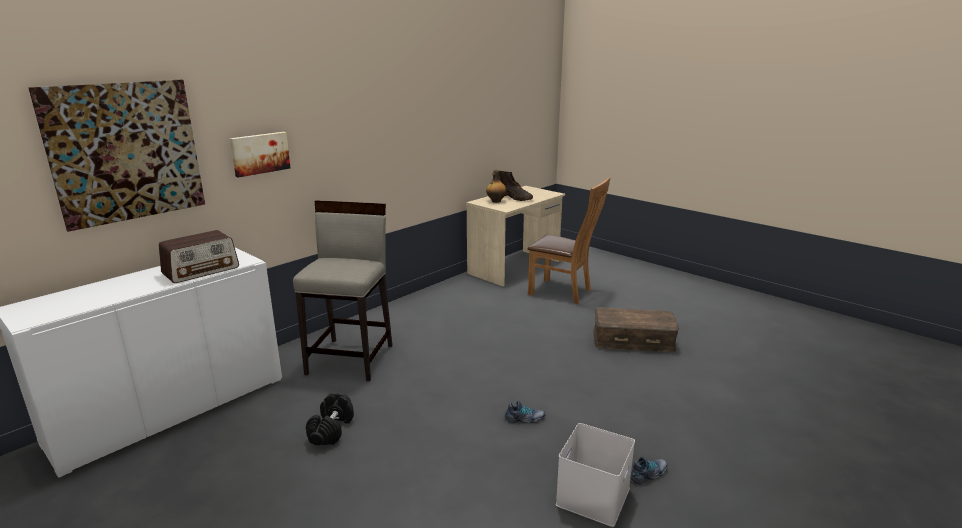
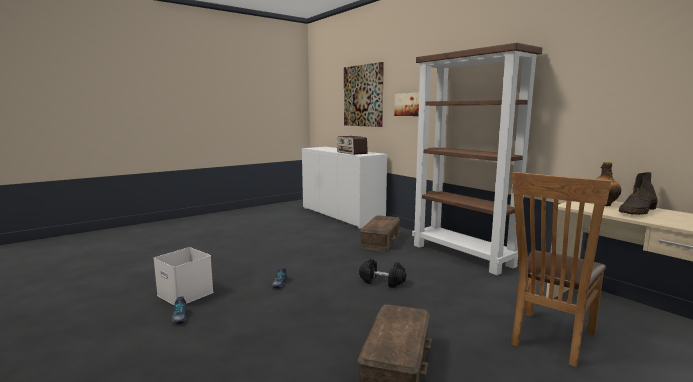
camera: 100 degrees right, 10 degrees down
beige stool [293,200,392,381] -> brown storage box [360,215,400,252]
black dumbbell [306,393,354,445] -> black dumbbell moved to [359,259,406,288]
none -> brown bookcase [412,43,542,275]

